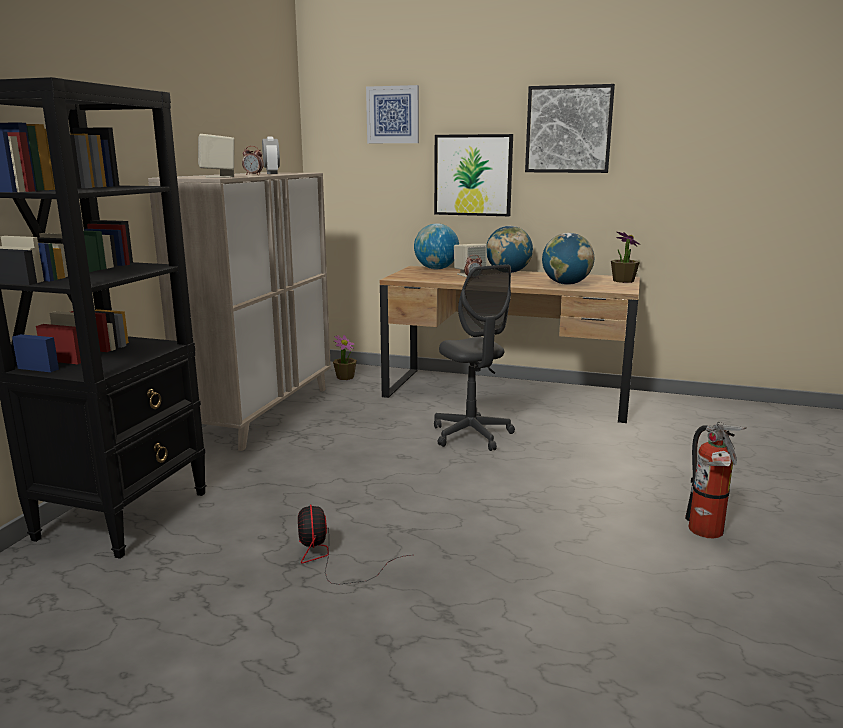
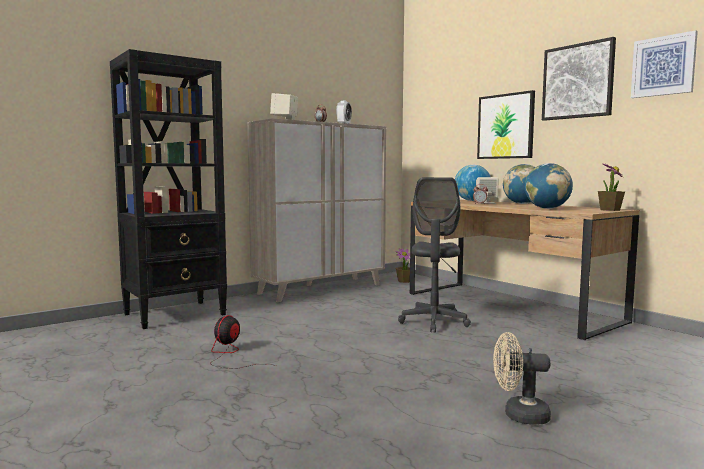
camera: 35 degrees right, 10 degrees down
picture [366,85,419,143] -> picture moved to [631,30,698,98]
fire extinguisher [685,422,746,539] -> beige fan [493,332,551,425]

